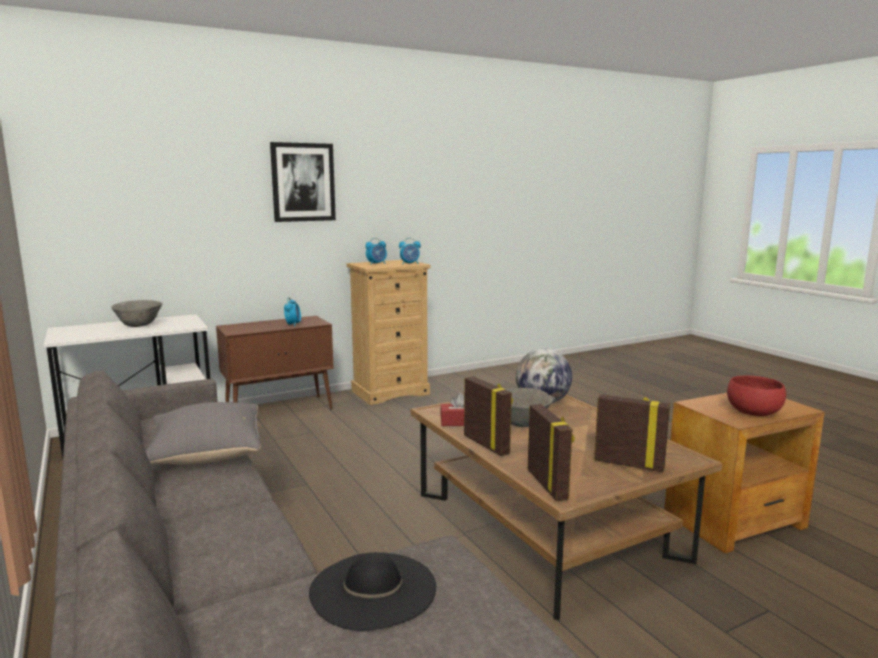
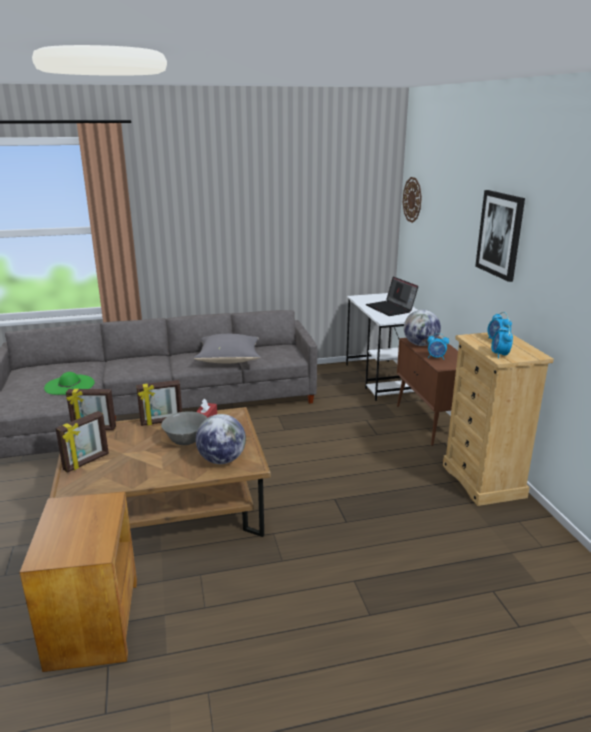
camera: 105 degrees right, 10 degrees up
grey bowl [111,300,163,327] -> laptop [366,277,418,316]
black hat [309,552,436,631] -> green hat [44,372,95,395]
red bowl [727,376,786,416] -> none
none -> wall clock [403,177,422,223]
none -> globe [404,310,441,346]

